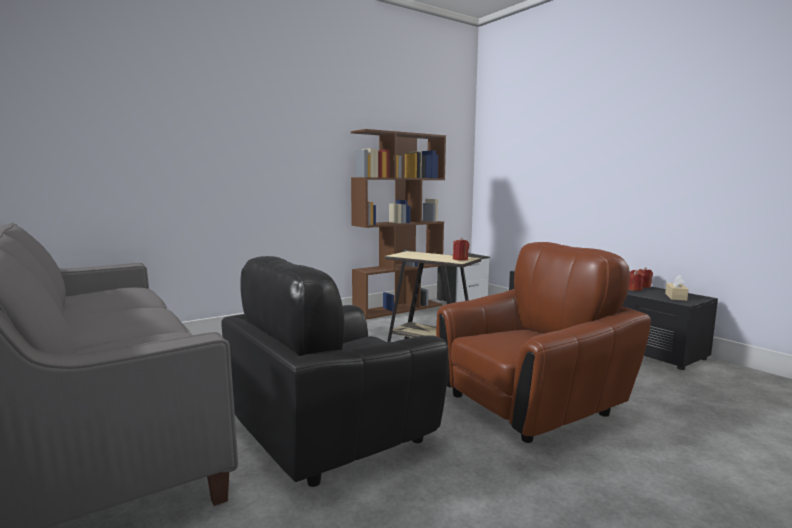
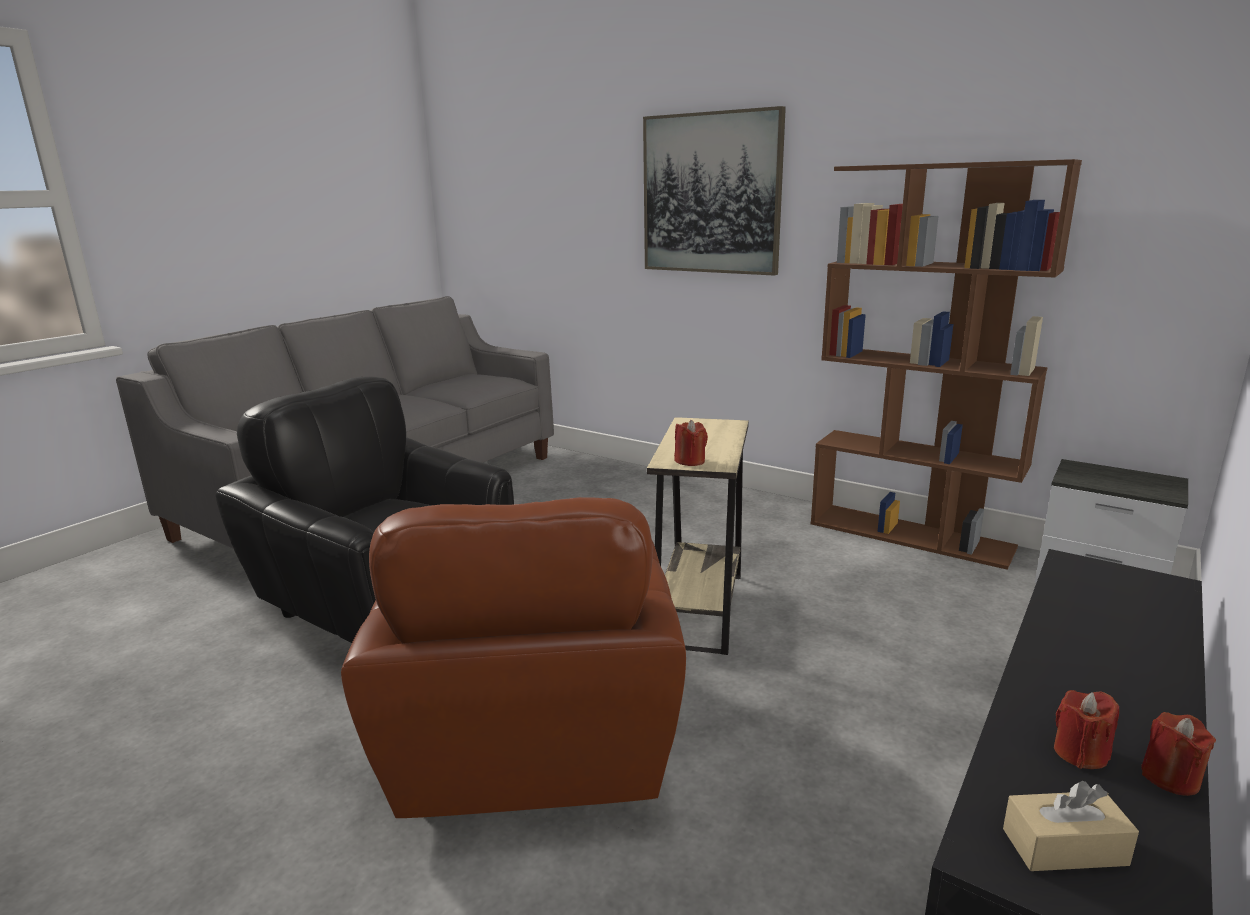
camera: 70 degrees right, 10 degrees up
brown armchair [436,242,651,443] -> brown armchair turned 45 degrees clockwise [341,497,686,818]
none -> picture [643,106,786,276]

